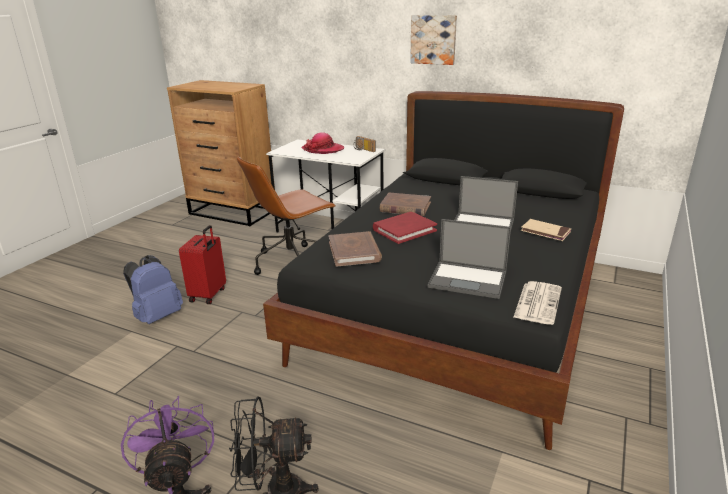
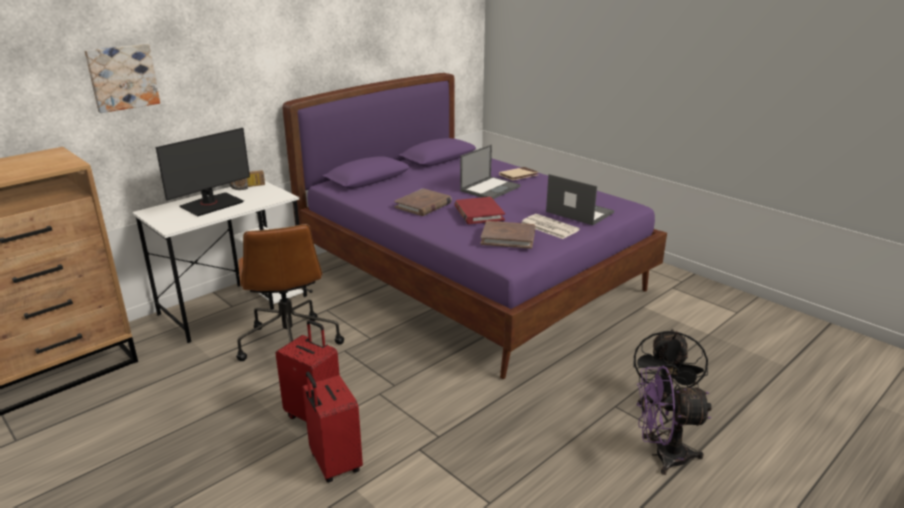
camera: 70 degrees left, 0 degrees up
blue backpack [123,255,183,324] -> red suitcase [302,372,363,482]
black bed [263,91,624,450] -> purple bed [282,73,667,379]
hat [301,132,344,154] -> monitor [156,128,250,216]
picture [410,15,457,65] -> picture moved to [84,44,160,113]
laptop [428,219,511,299] -> laptop turned 90 degrees counterclockwise [546,174,614,225]
newspaper [513,281,562,325] -> newspaper moved to [522,214,580,239]

